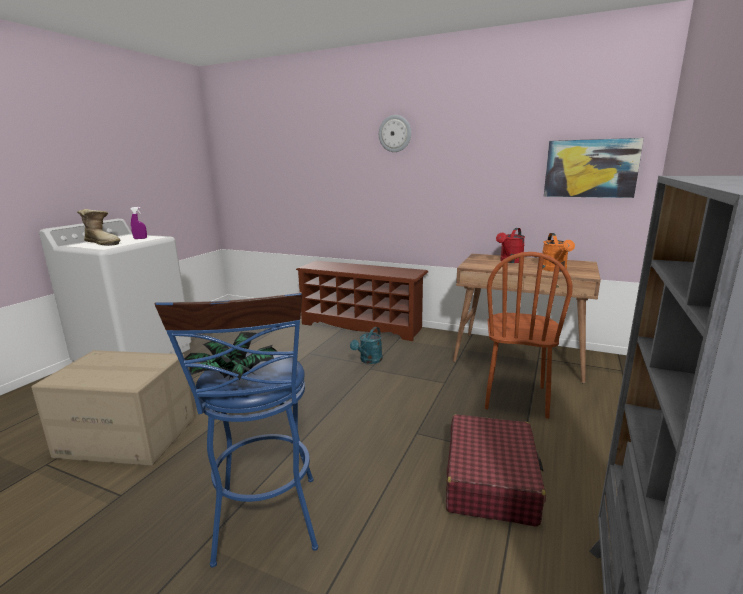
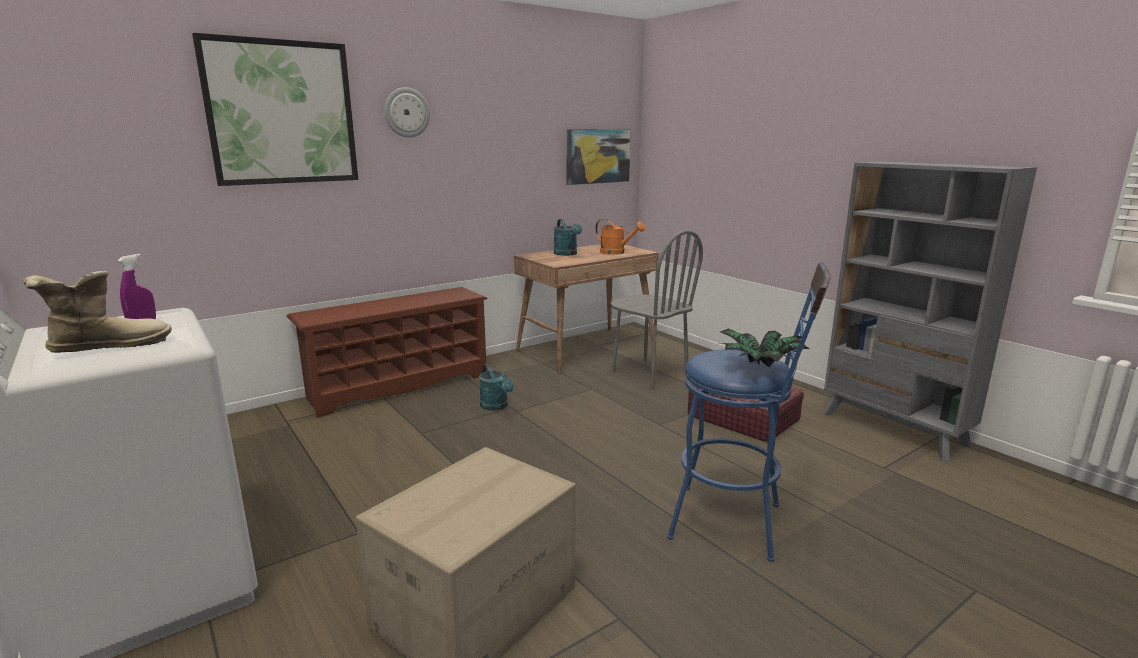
camera: 60 degrees left, 0 degrees up
brown chair [485,252,572,419] -> grey chair [611,230,703,389]
red watering can [496,228,525,263] -> turquoise watering can [554,219,582,256]
none -> picture [192,33,358,186]

